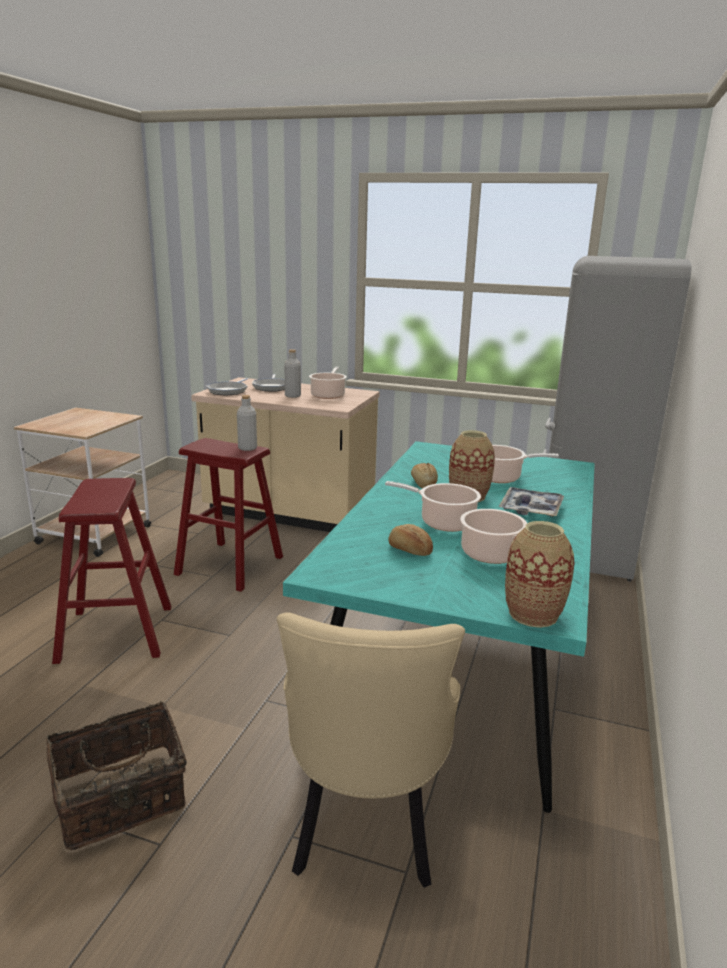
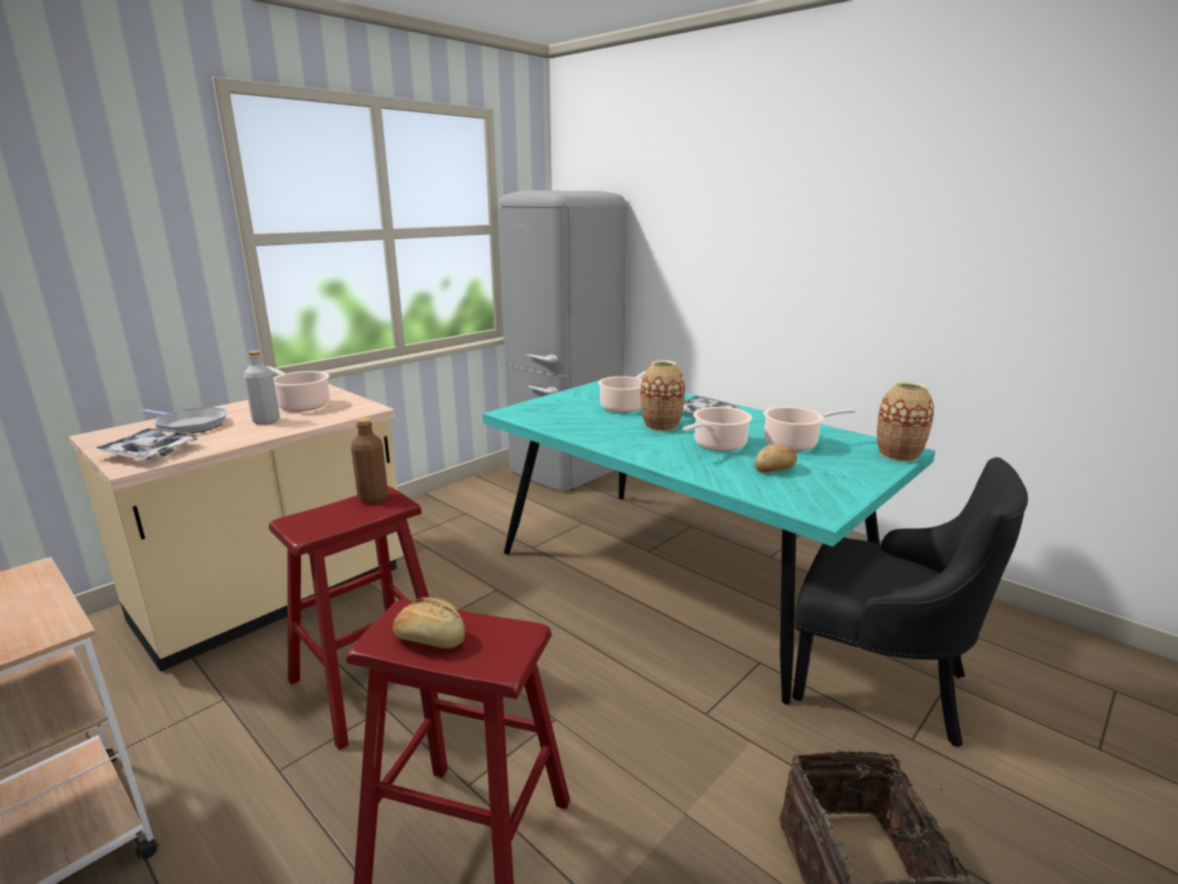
camera: 65 degrees left, 0 degrees up
frying pan [206,378,248,396] -> tray [91,428,203,459]
grey bottle [237,395,257,451] -> brown bottle [351,418,388,503]
beige chair [277,613,465,888] -> black chair [792,457,1028,747]
bread [411,463,438,489] -> bread moved to [392,597,465,649]

